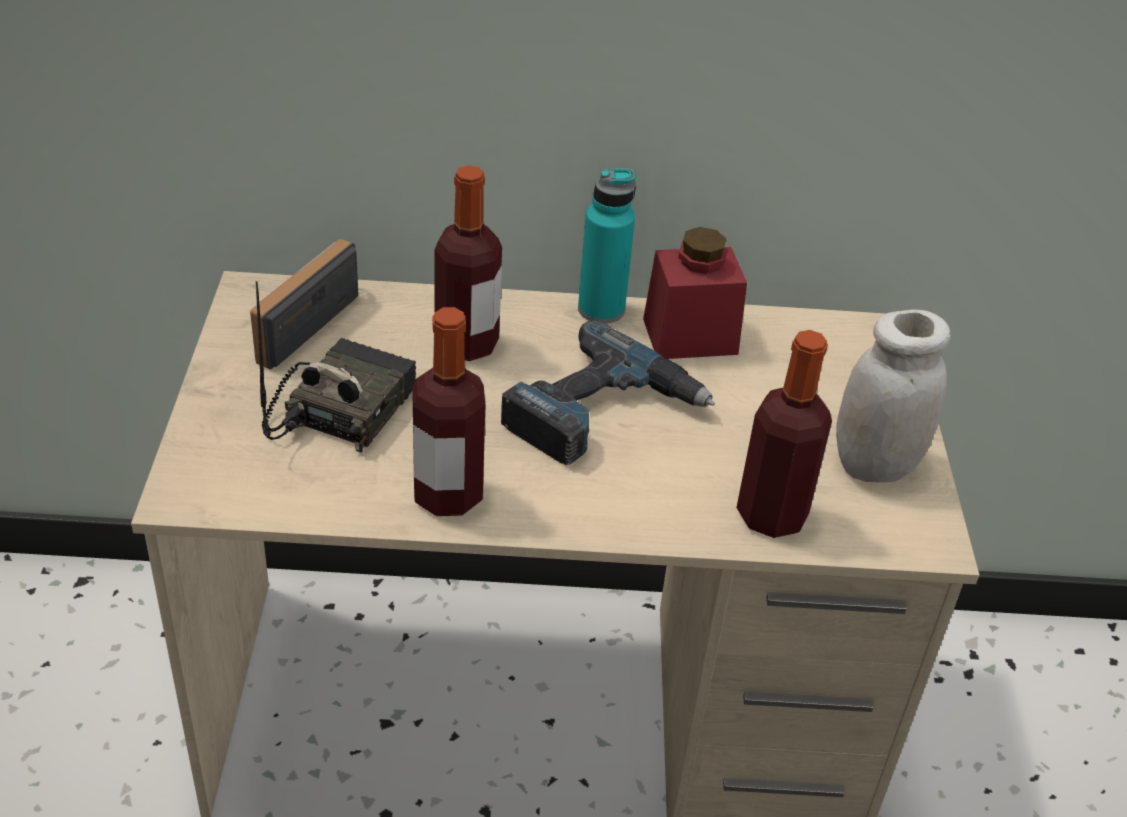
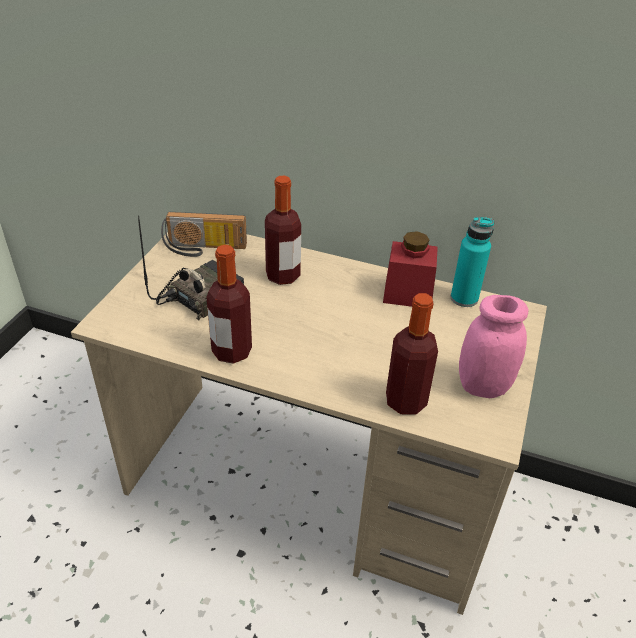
camera: 20 degrees right, 0 degrees up
radio [250,239,358,370] -> radio turned 135 degrees counterclockwise [161,212,247,257]
power drill [501,320,715,465] -> none
turquoise bottle [578,168,636,324] -> turquoise bottle moved to [451,217,494,307]
white jar [836,310,950,482] -> pink jar [459,295,528,398]

